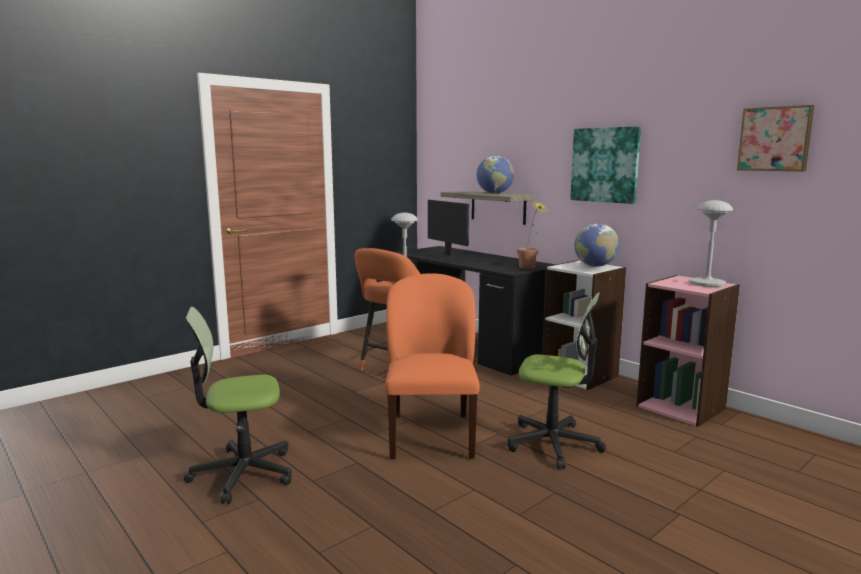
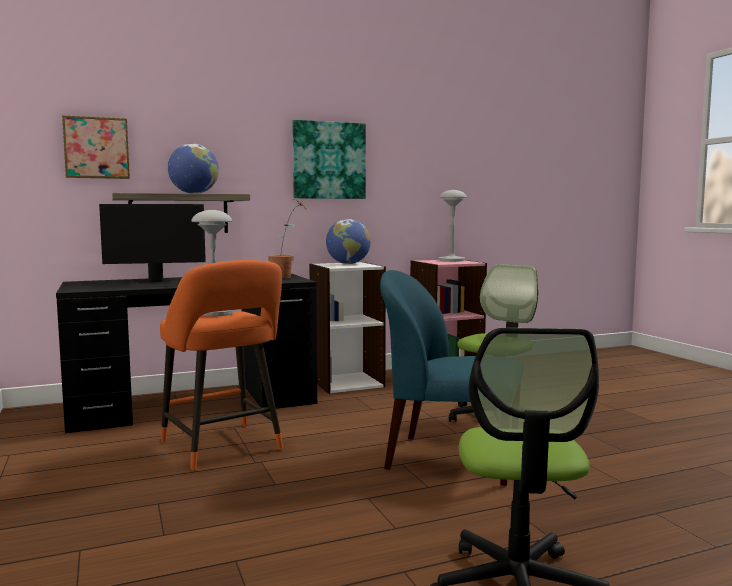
camera: 70 degrees left, 5 degrees down
orange chair [385,273,480,459] -> blue chair [380,270,507,486]
picture [737,105,814,171] -> picture moved to [62,115,130,179]

